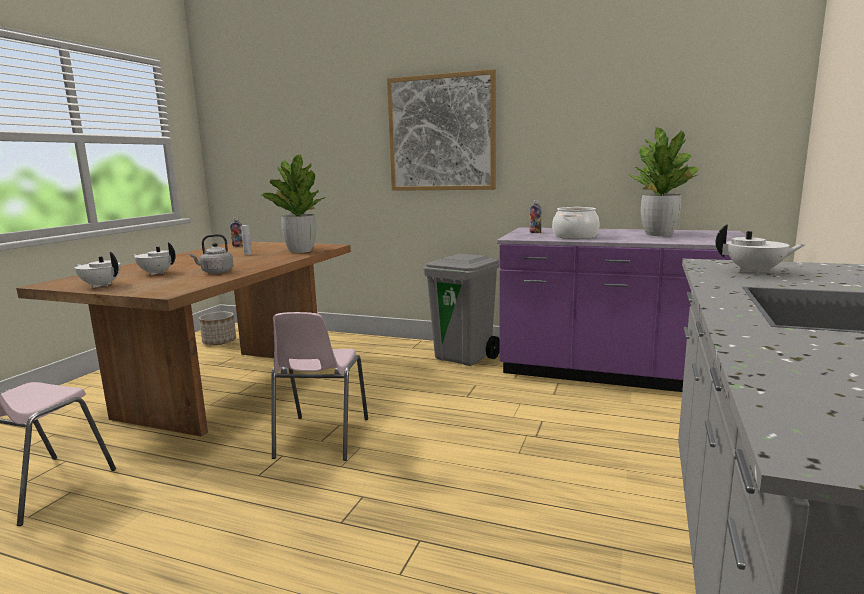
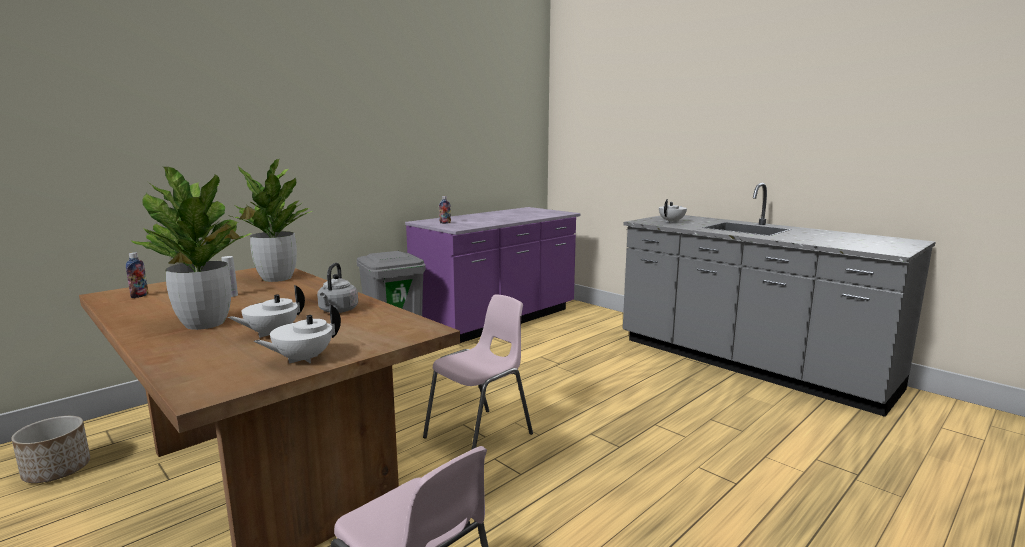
camera: 65 degrees left, 0 degrees up
pink chair [272,312,368,461] -> pink chair turned 75 degrees counterclockwise [423,295,533,450]
picture [387,69,496,191] -> none
cooking pot [552,207,600,239] -> none
potted plant [628,127,699,236] -> potted plant moved to [130,167,251,330]

